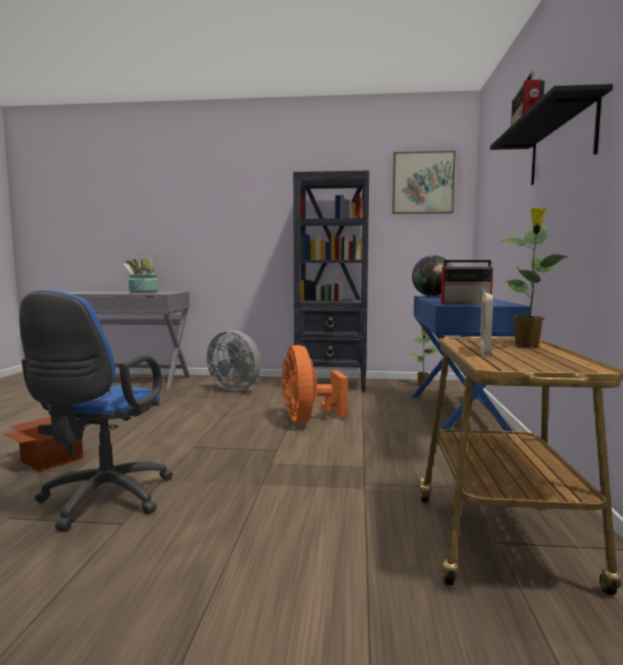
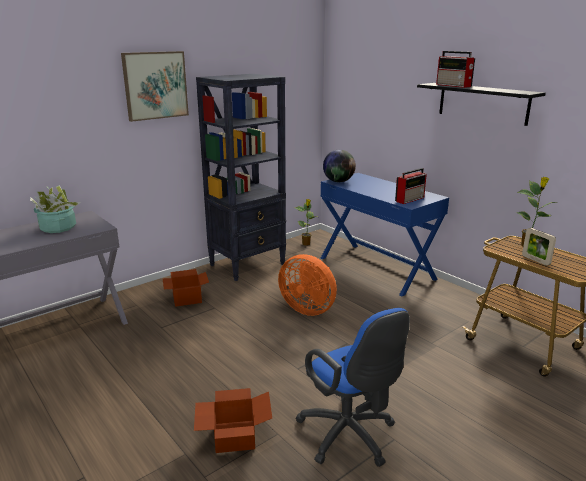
camera: 45 degrees left, 15 degrees up
grey fan [207,330,261,391] -> cardboard box [162,269,209,307]
picture [392,151,456,214] -> picture moved to [121,51,189,122]

